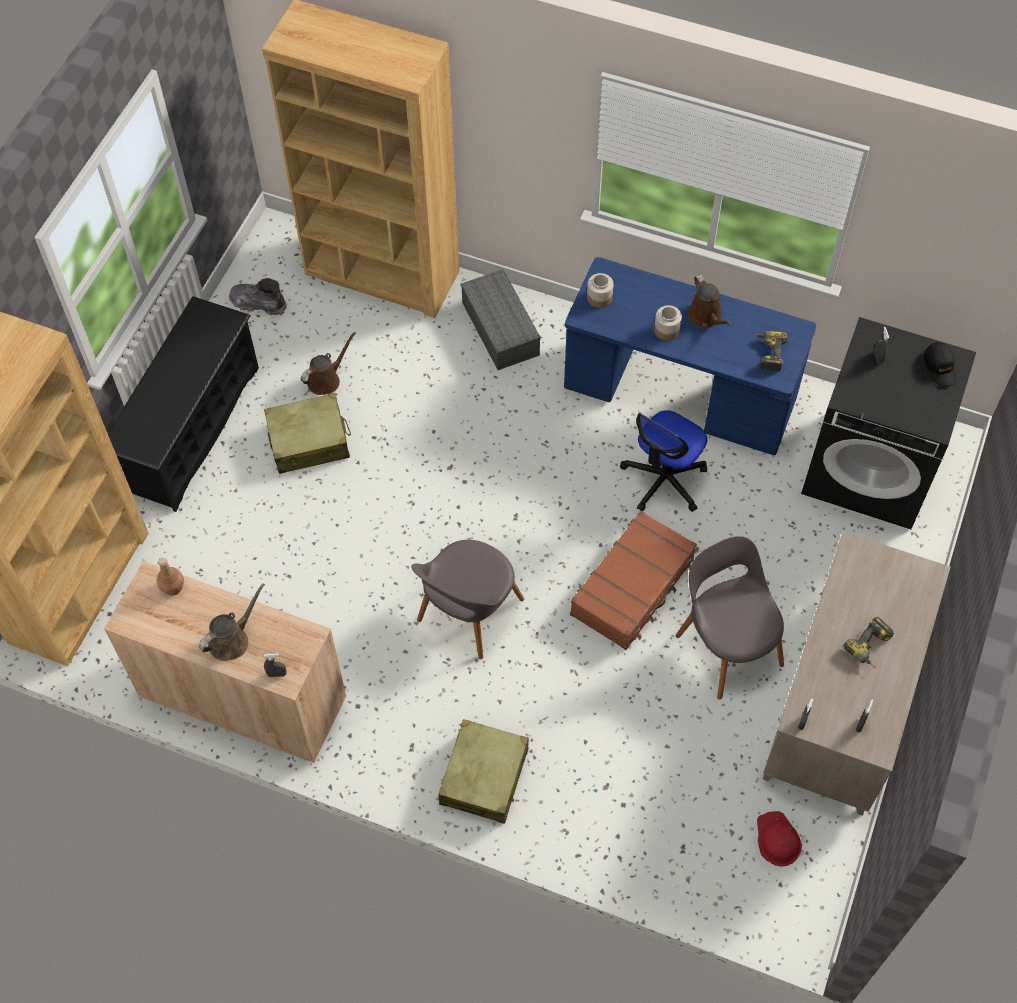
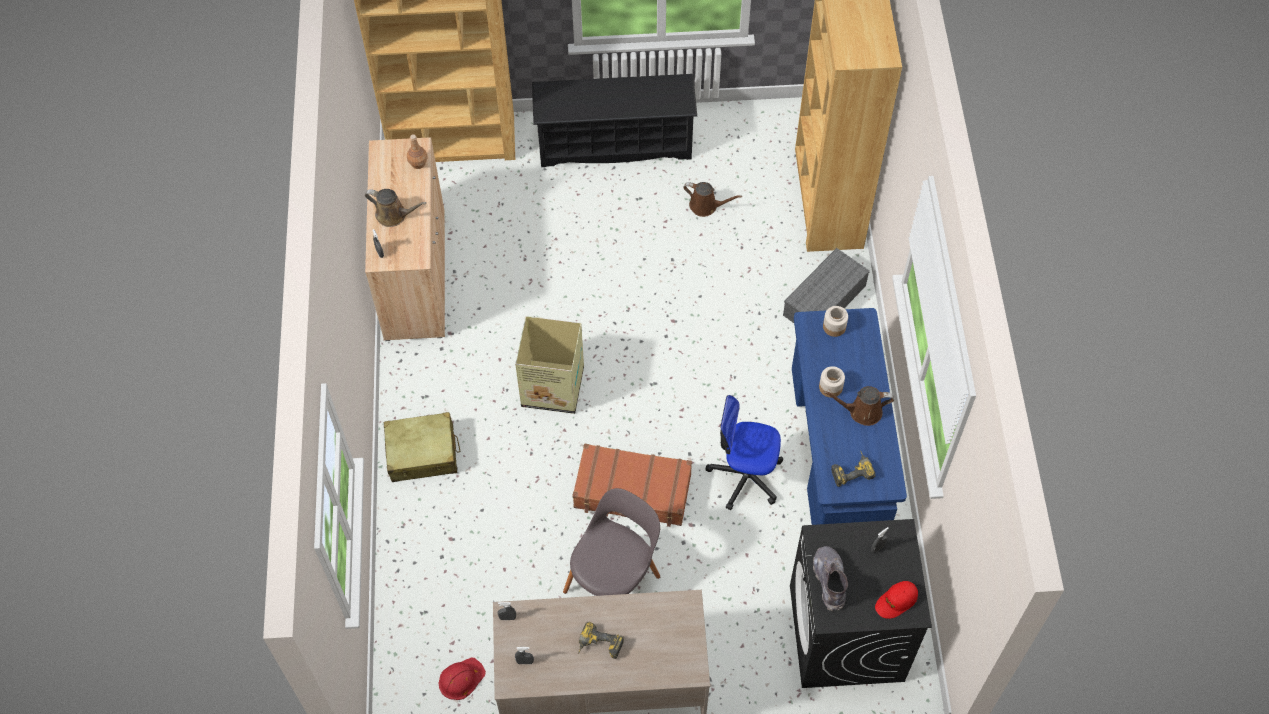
camera: 65 degrees right, 0 degrees up
grey boot [229,278,287,315] -> grey boot moved to [813,546,848,611]
beige suitcase [264,393,351,474] -> none
grey chair [411,540,524,659] -> cardboard box [515,316,584,414]
brown watering can [688,275,731,328] -> brown watering can turned 45 degrees clockwise [824,386,894,426]
black cap [924,342,956,386] -> red cap [875,581,918,619]

